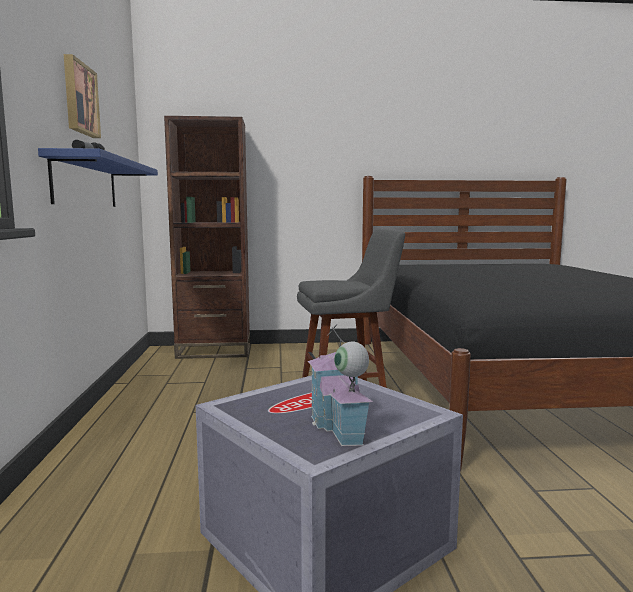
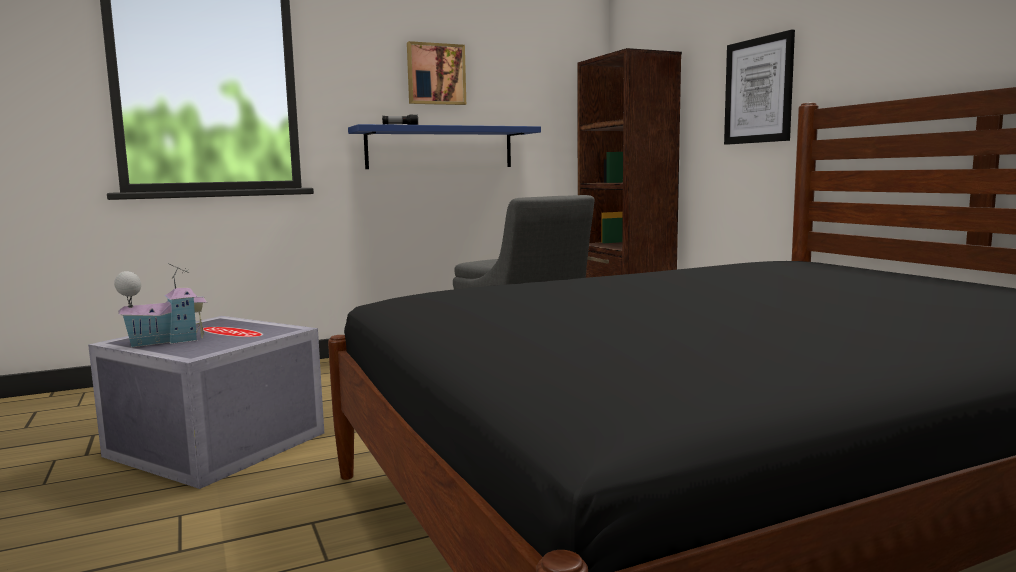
camera: 70 degrees right, 0 degrees up
none -> picture [724,30,795,145]

